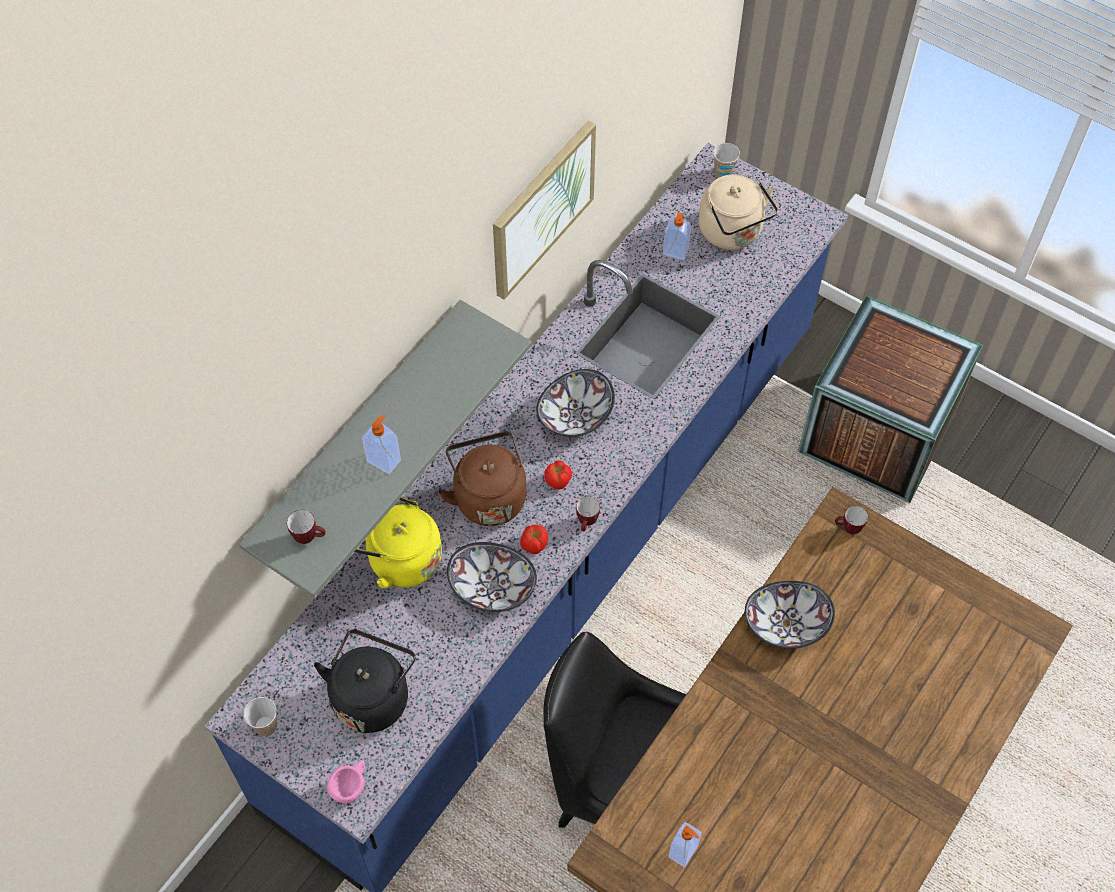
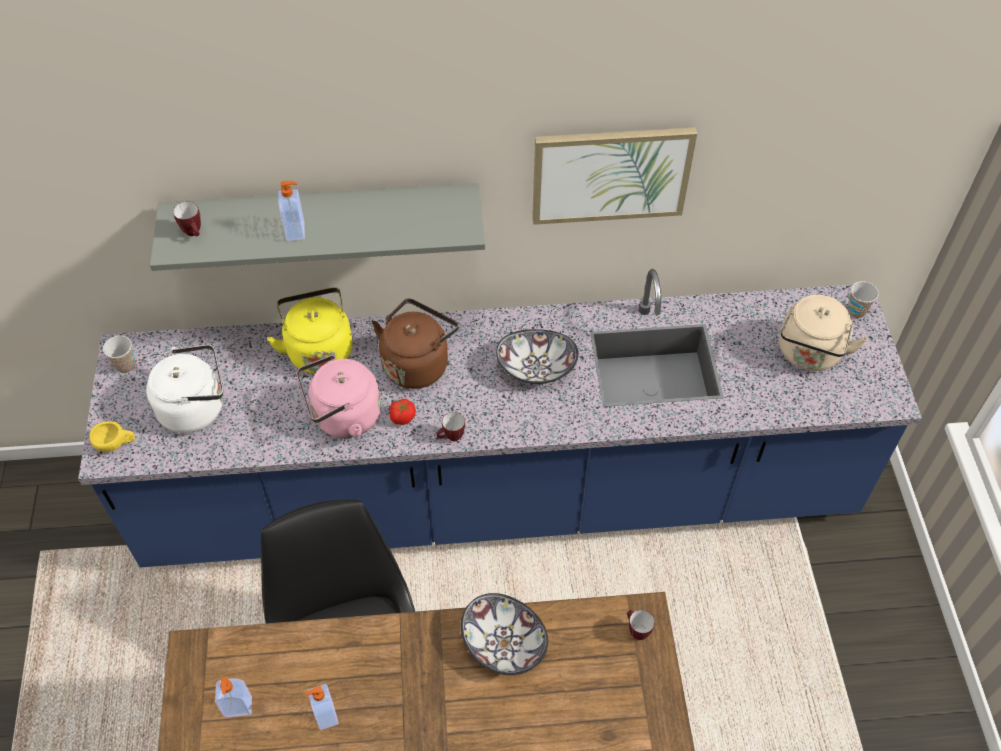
camera: 50 degrees right, 5 degrees down
black kettle [314,629,416,733] -> white kettle [146,344,223,433]
pink cup [327,760,365,803] -> yellow cup [89,421,135,452]
bowl [447,542,537,612] -> pink kettle [296,355,381,438]
tomato [545,460,572,490] -> none
soap dispenser [663,212,691,260] -> soap dispenser moved to [305,684,339,730]
crate [798,295,983,503] -> none

